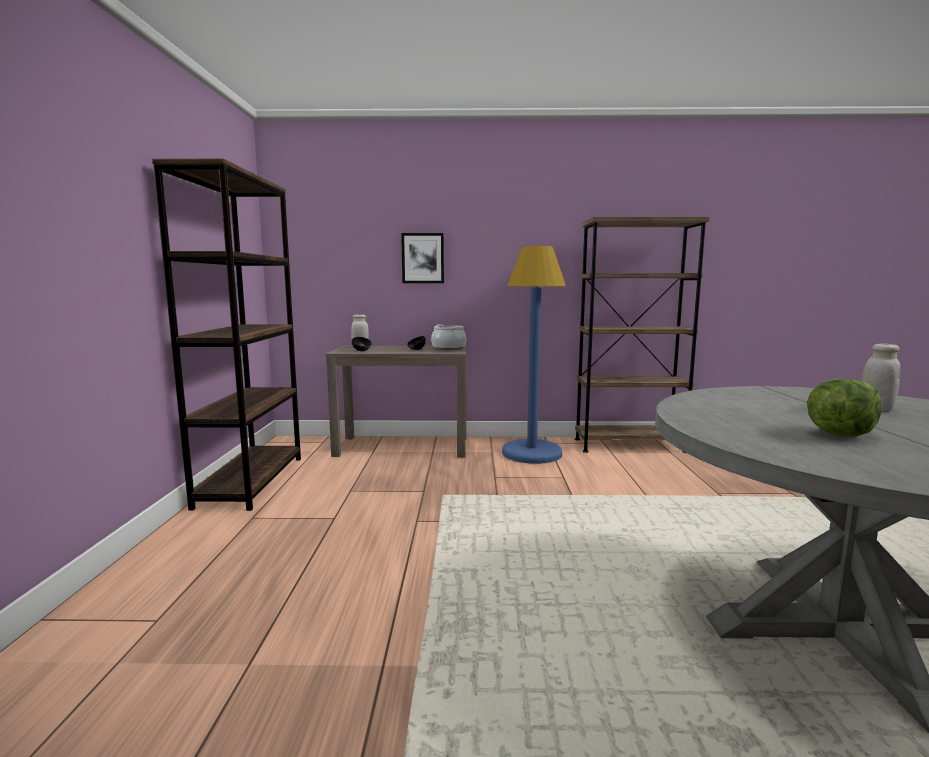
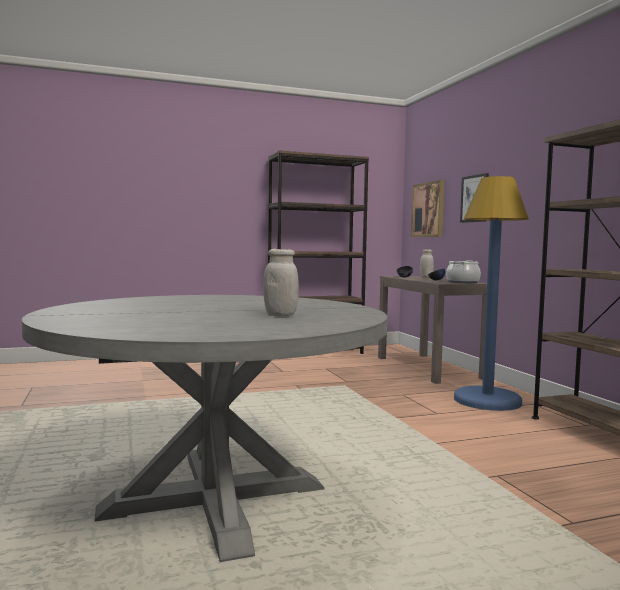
camera: 70 degrees right, 5 degrees down
lettuce [807,379,882,437] -> none
none -> picture [411,180,444,237]

